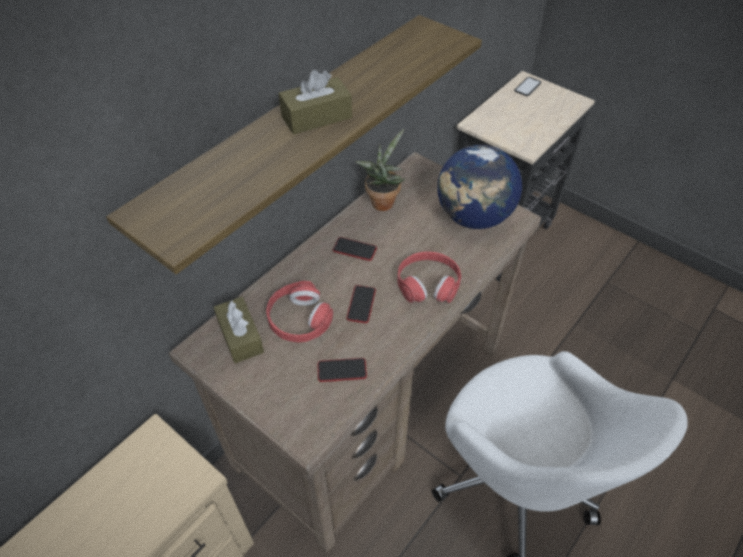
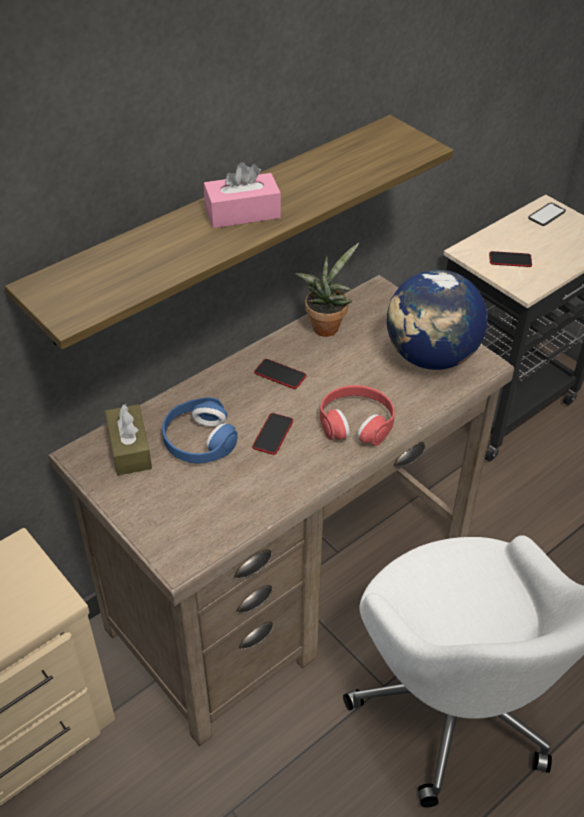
camera: 10 degrees right, 5 degrees down
red headphones [266,281,333,343] -> blue headphones [162,397,238,464]
brown tissue box [278,70,352,135] -> pink tissue box [204,162,281,228]
phone [318,358,367,382] -> phone moved to [489,251,532,267]

